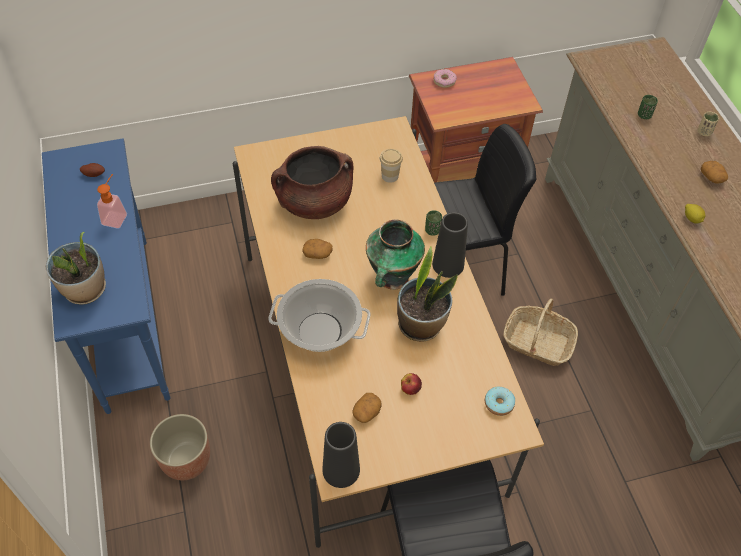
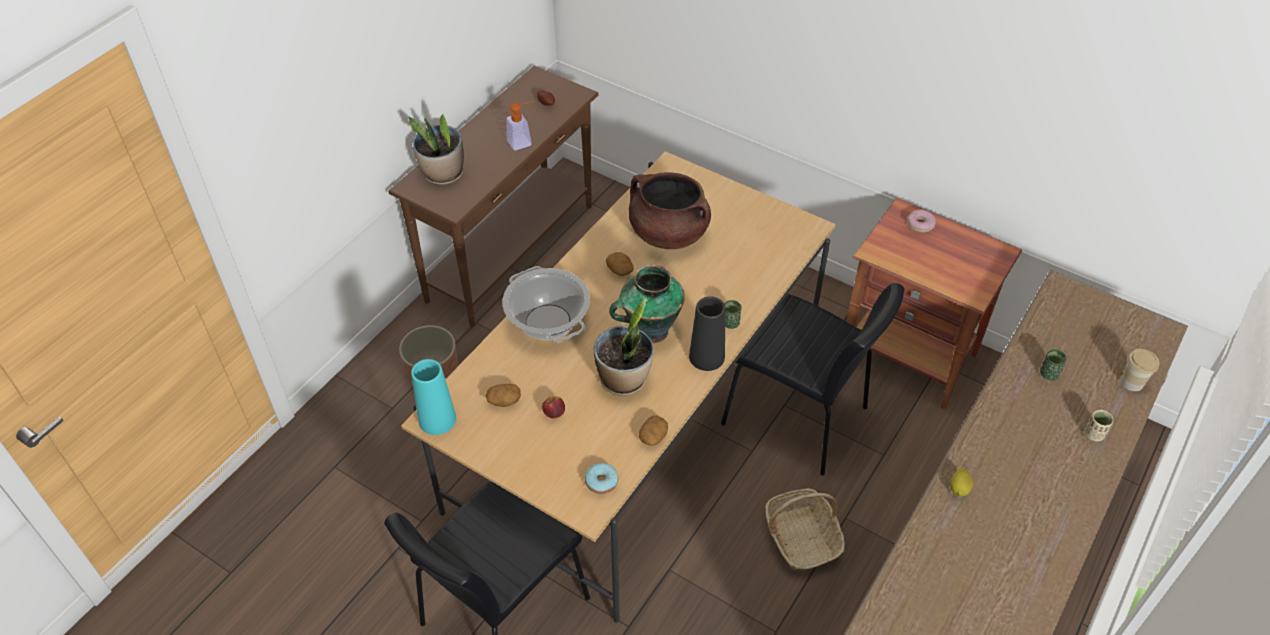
camera: 50 degrees right, 5 degrees down
blue console table [42,138,170,414] -> brown console table [388,66,598,328]
black vase [322,422,360,488] -> turquoise vase [411,359,456,435]
cup [380,149,403,183] -> cup moved to [1121,349,1159,391]
potato [701,161,728,184] -> potato moved to [639,416,668,446]

